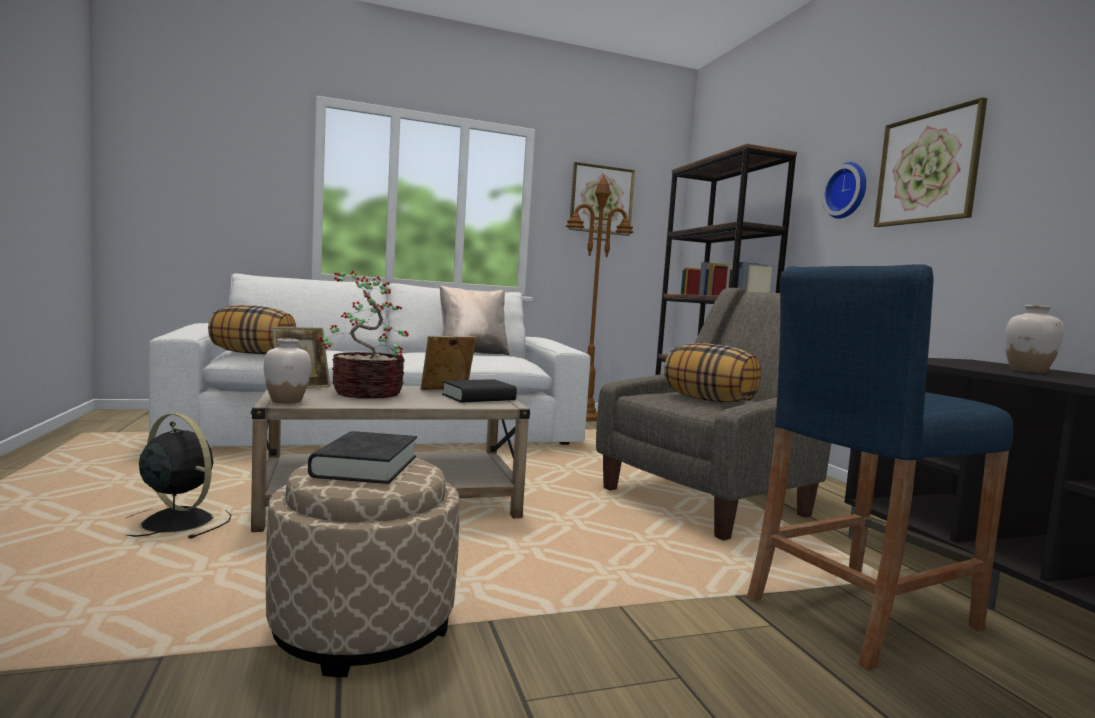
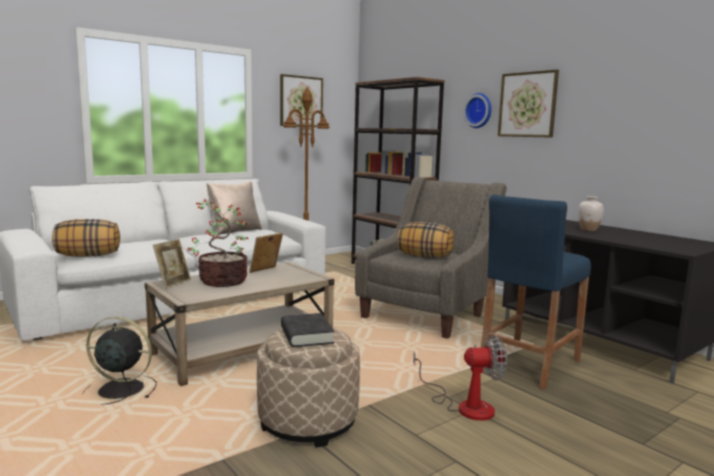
camera: 20 degrees left, 5 degrees up
white vase [264,338,311,404] -> none
black book [442,379,517,403] -> none
none -> fan [413,335,507,421]

